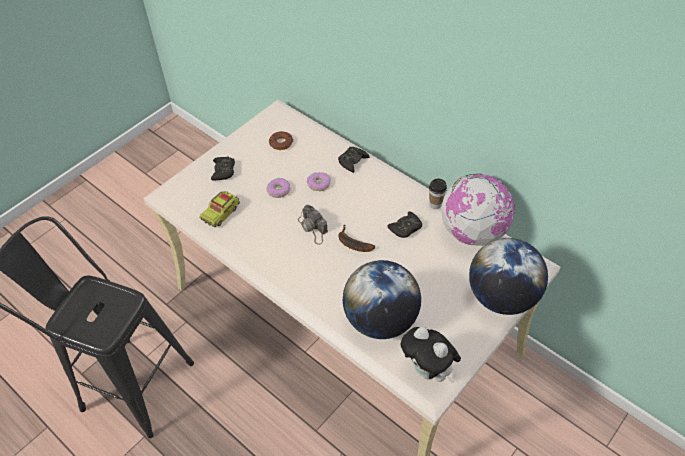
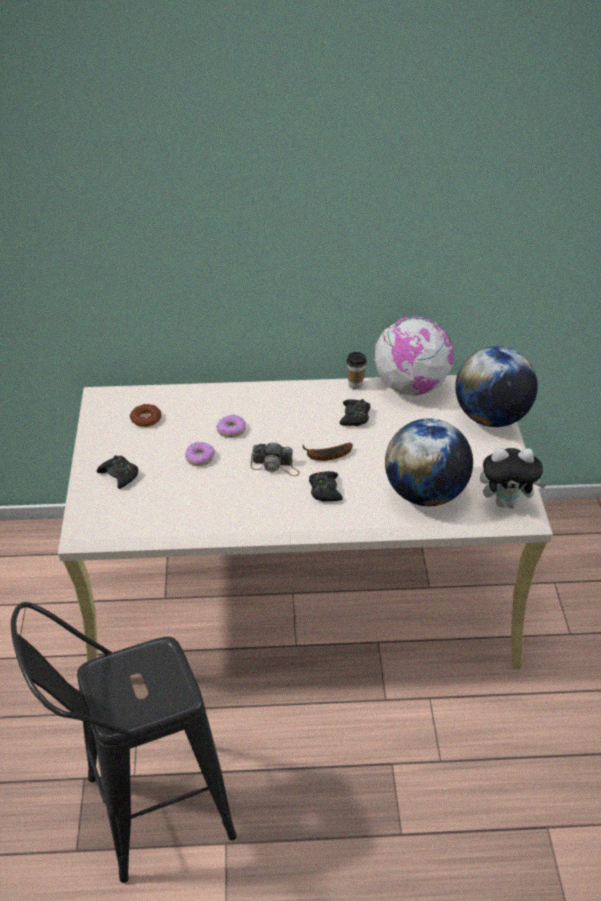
camera: 45 degrees left, 10 degrees down
toy truck [199,191,240,227] -> none
black game controller [338,147,369,173] -> black game controller moved to [309,471,343,501]

